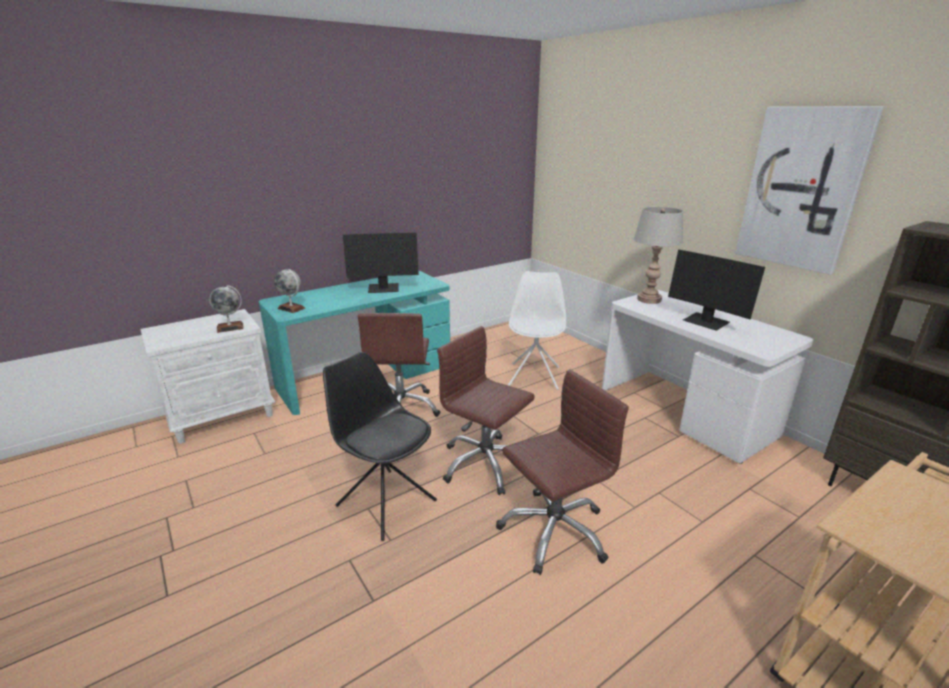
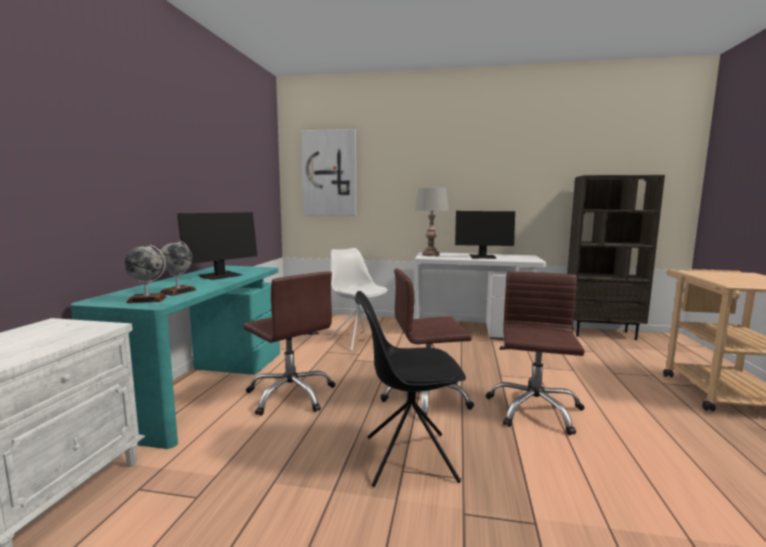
camera: 45 degrees left, 15 degrees down
globe [209,285,244,333] -> globe moved to [159,241,197,296]
picture [735,106,884,275] -> picture moved to [302,129,356,216]

